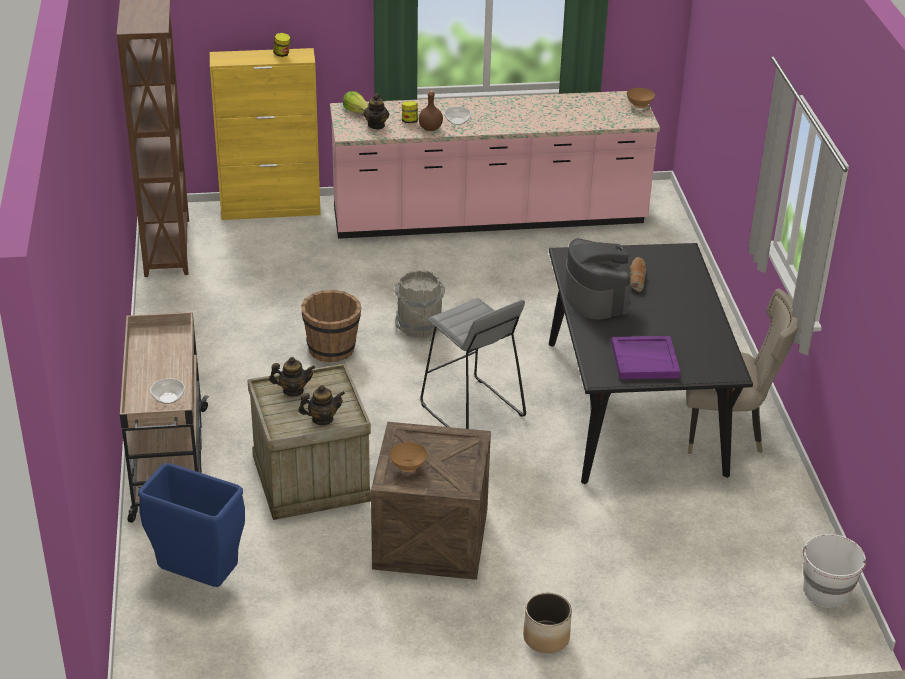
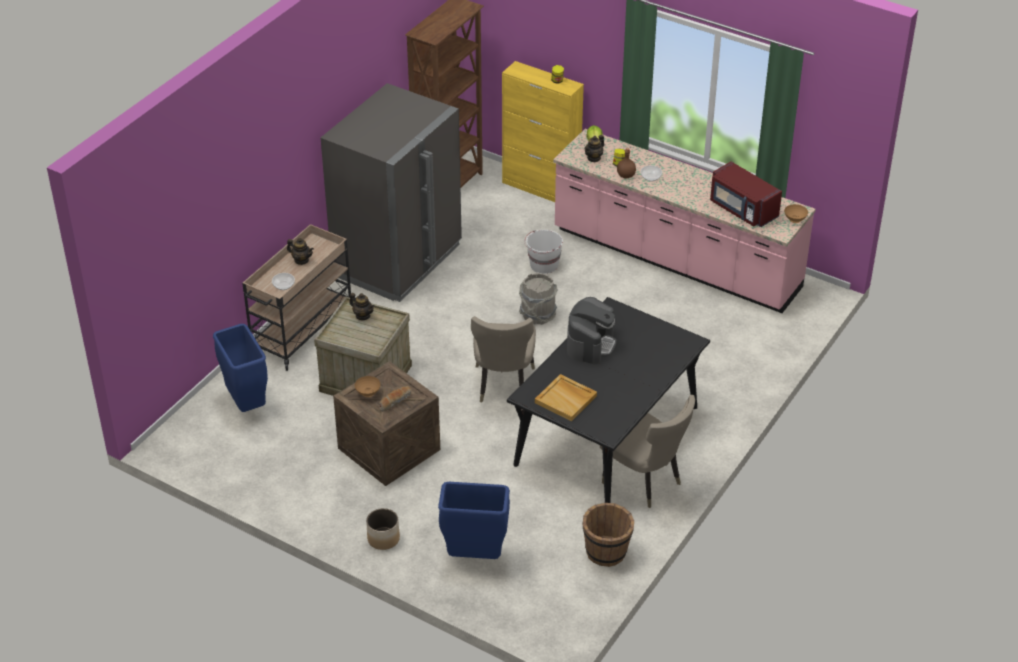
camera: 40 degrees right, 5 degrees up
teapot [298,385,345,425] -> teapot moved to [287,238,314,265]
brown bucket [301,290,361,362] -> brown bucket moved to [583,503,634,567]
grey stool [420,298,526,429] -> beige chair [471,316,536,403]
purple tray [611,336,680,379] -> beige tray [535,374,597,421]
bread [630,257,646,292] -> bread moved to [379,386,411,412]
white bucket [803,534,866,608] -> white bucket moved to [525,230,563,274]
none -> grey fridge [321,83,462,302]
none -> blue trash can [438,482,510,559]
none -> red microwave [710,161,782,227]

